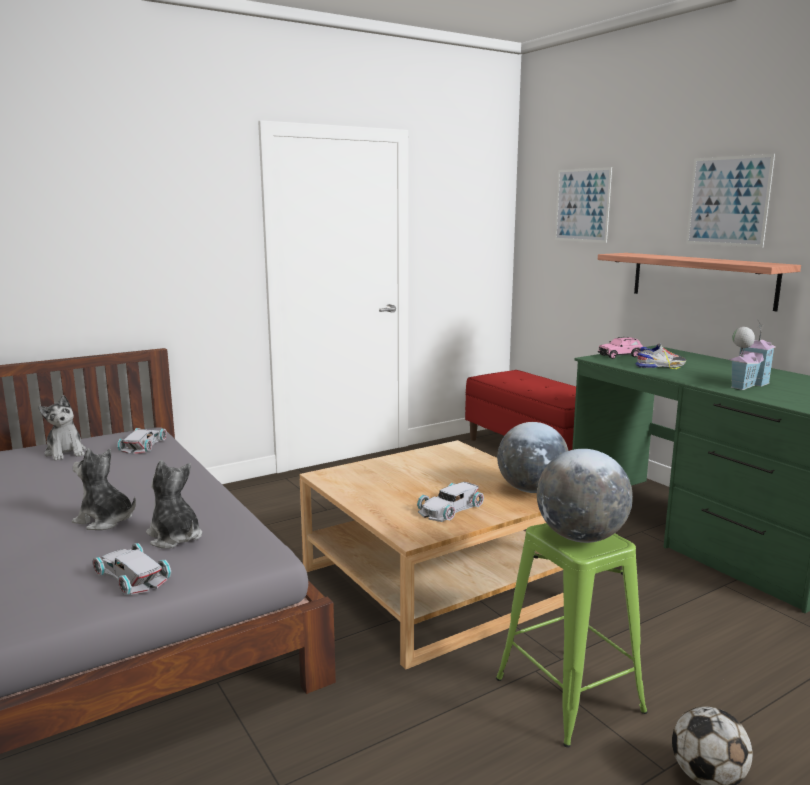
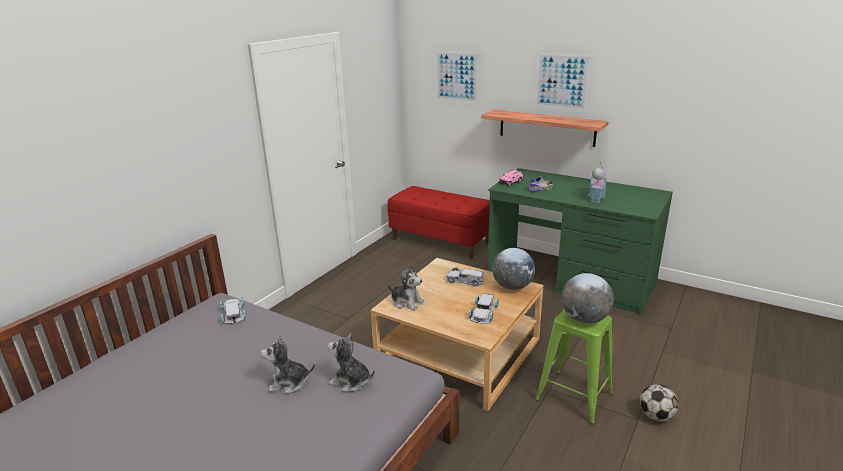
camera: 25 degrees left, 10 degrees up
plush toy [39,395,86,461] -> plush toy moved to [387,264,424,310]
white toy car [92,543,171,595] -> white toy car moved to [446,267,484,287]

